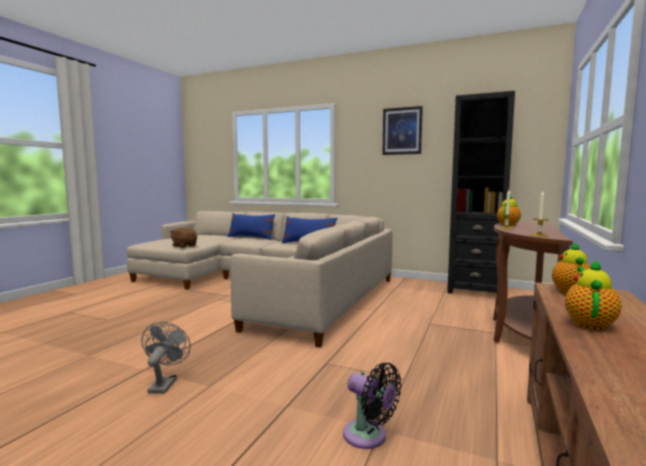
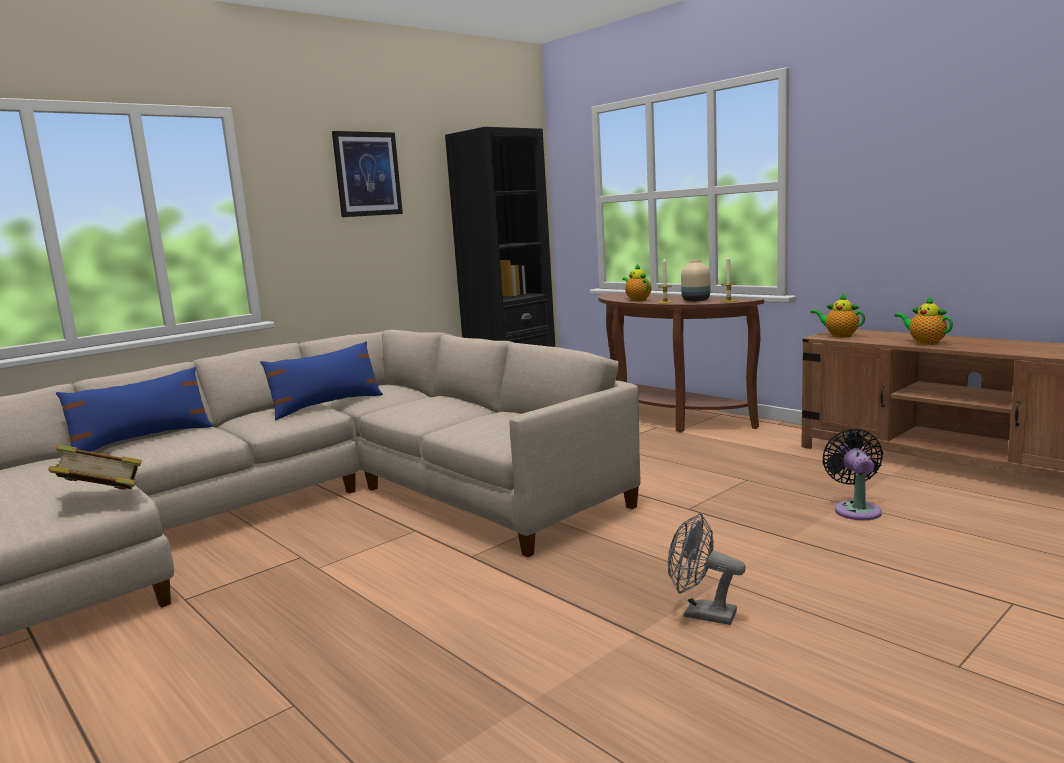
camera: 65 degrees left, 5 degrees up
brown plush toy [170,228,197,248] -> book [48,444,142,490]
black fan [343,363,401,449] -> black fan turned 60 degrees counterclockwise [822,429,883,520]
none -> beige vase [681,260,710,301]

